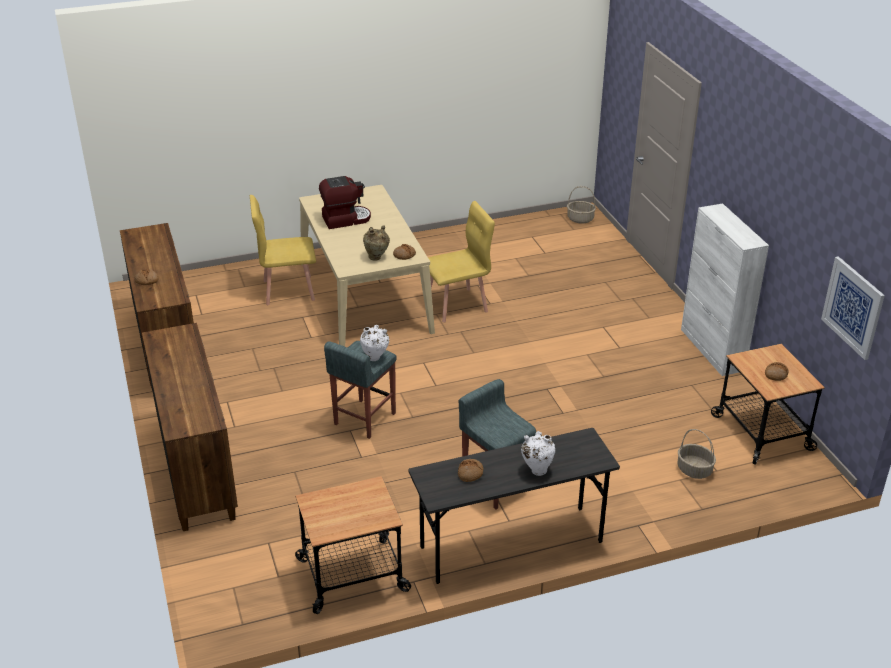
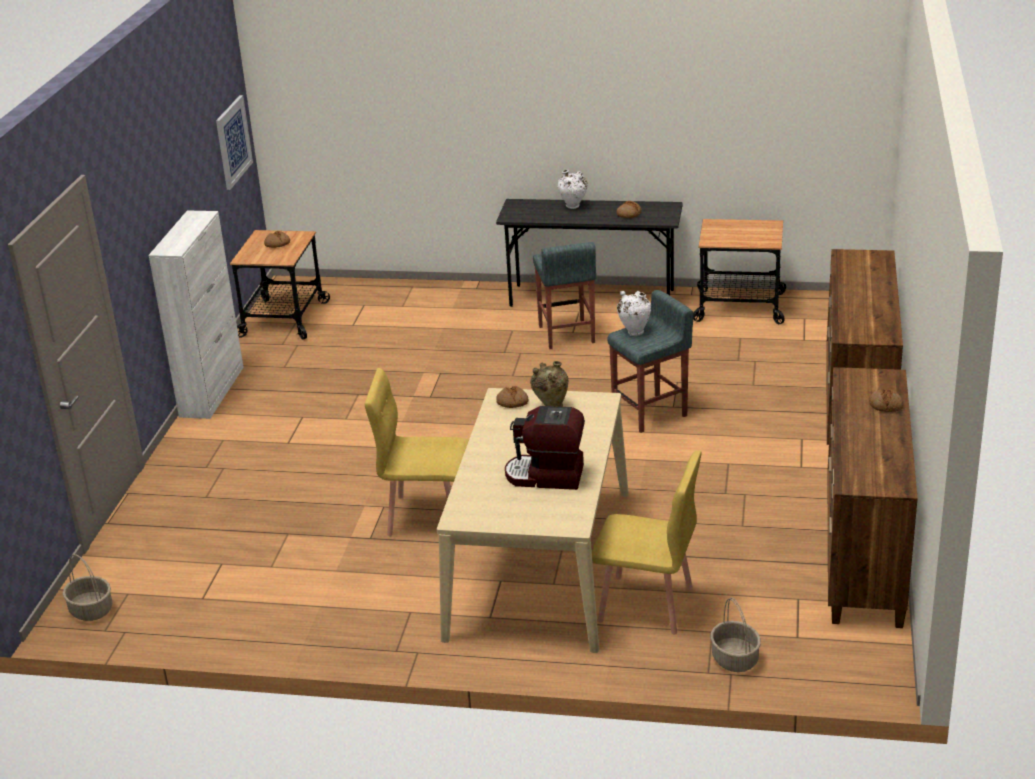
camera: 150 degrees left, 5 degrees down
basket [677,429,716,479] -> basket moved to [711,597,761,672]

